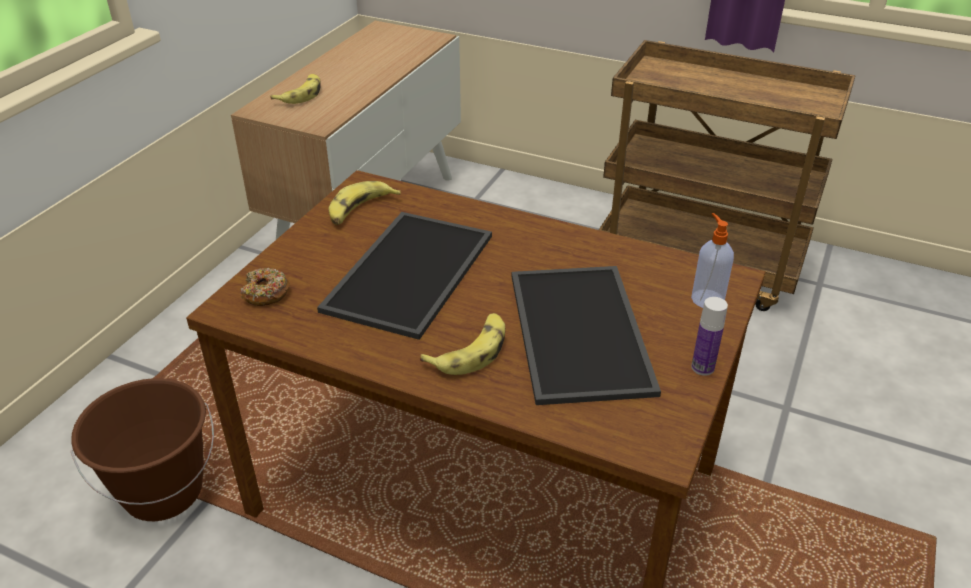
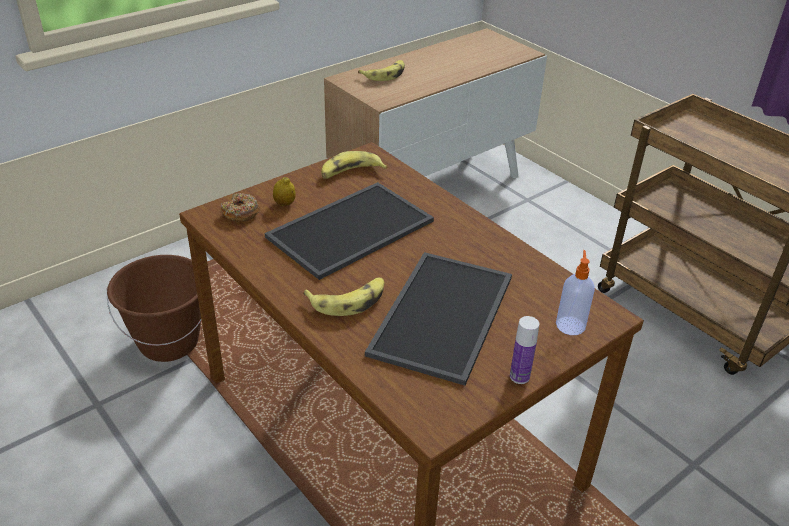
camera: 25 degrees right, 0 degrees up
none -> lemon [273,177,296,206]

